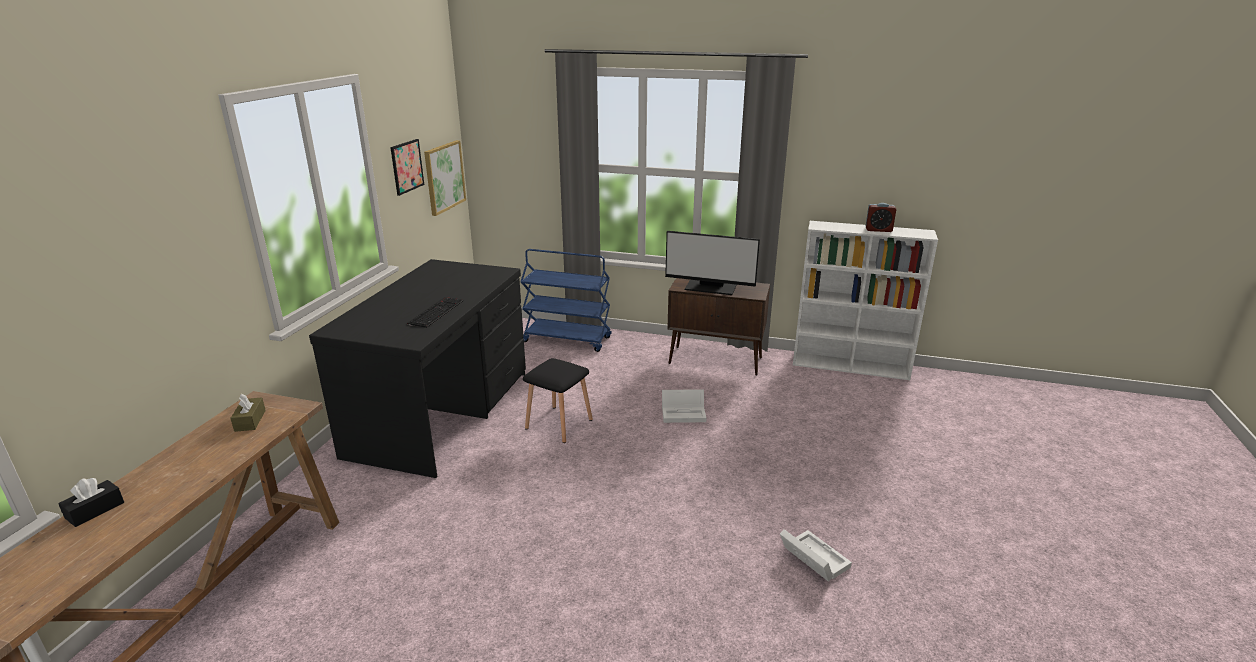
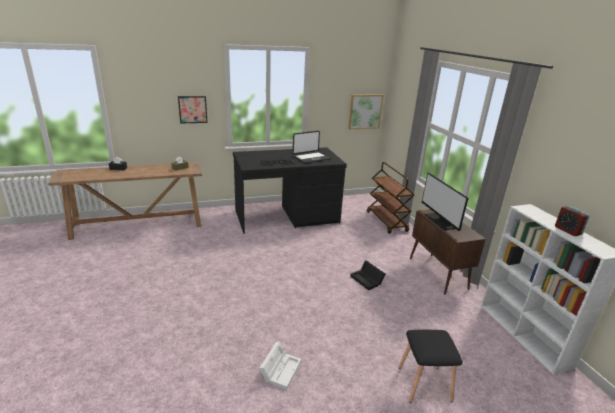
camera: 55 degrees right, 0 degrees up
picture [390,139,424,196] -> picture moved to [178,96,207,124]
blue cart [520,249,612,352] -> brown cart [367,162,414,234]
black stool [523,358,593,443] -> black stool moved to [398,330,463,403]
white storage box [662,389,706,423] -> black storage box [350,260,385,290]
none -> laptop [293,131,330,163]

